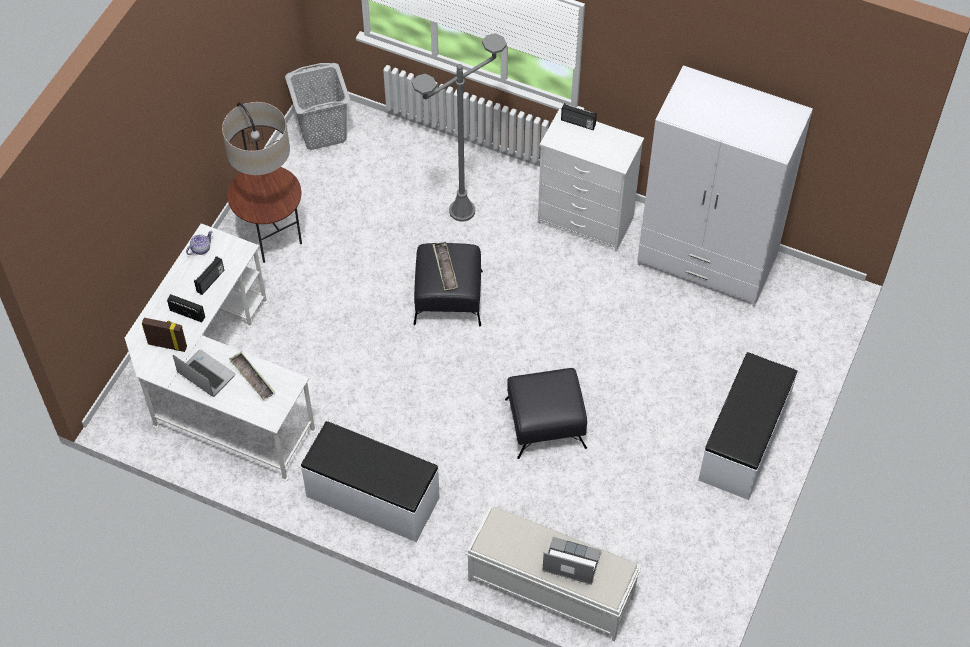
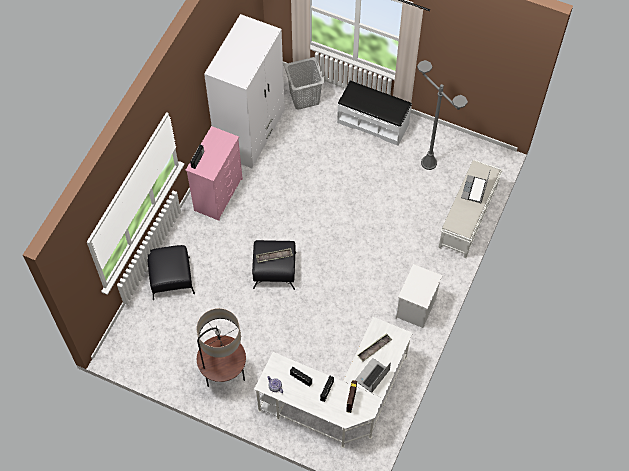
camera: 90 degrees left, 5 degrees up
grey laundry basket [285,63,350,150] -> grey laundry basket moved to [284,57,325,110]
white bench [301,421,440,542] -> white nightstand [396,264,442,328]
grey floor lamp [412,33,507,222] -> grey floor lamp moved to [417,60,468,170]
black ottoman [505,368,587,459] -> black ottoman moved to [147,245,195,301]
white dresser [538,109,644,252] -> pink dresser [186,126,243,221]

